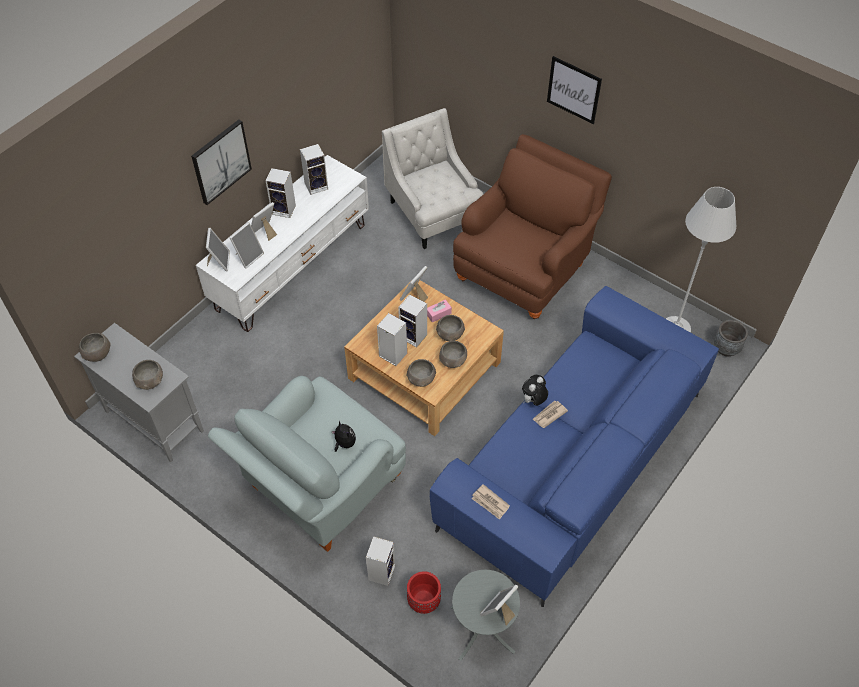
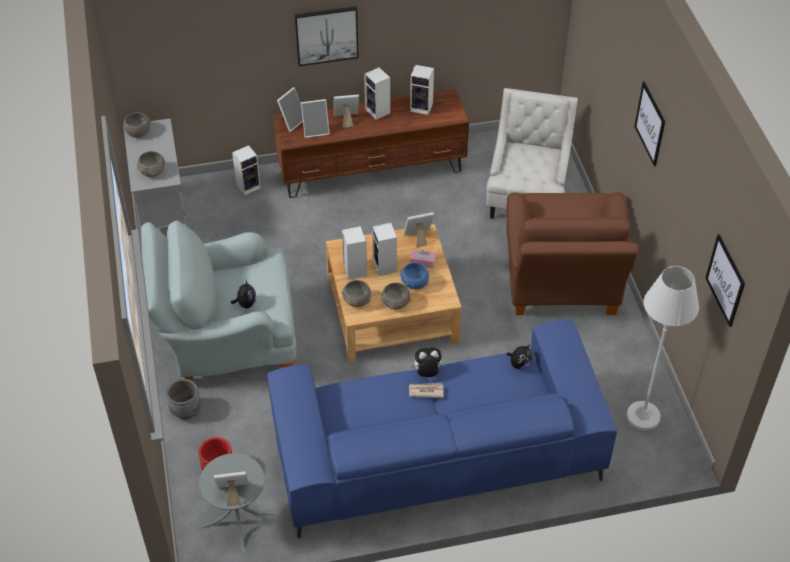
camera: 40 degrees right, 5 degrees down
white tv stand [196,155,369,332] -> brown tv stand [273,88,469,198]
speaker [366,536,395,586] -> speaker moved to [232,145,261,195]
grey bowl [436,315,465,341] -> blue bowl [400,262,429,289]
brown armchair [453,134,612,319] -> brown armchair turned 105 degrees clockwise [506,192,638,315]
newspaper [472,484,510,520] -> none
grey planter [714,320,748,356] -> grey planter moved to [166,379,201,419]
none -> plush toy [507,344,532,370]
none -> picture [706,234,745,327]

